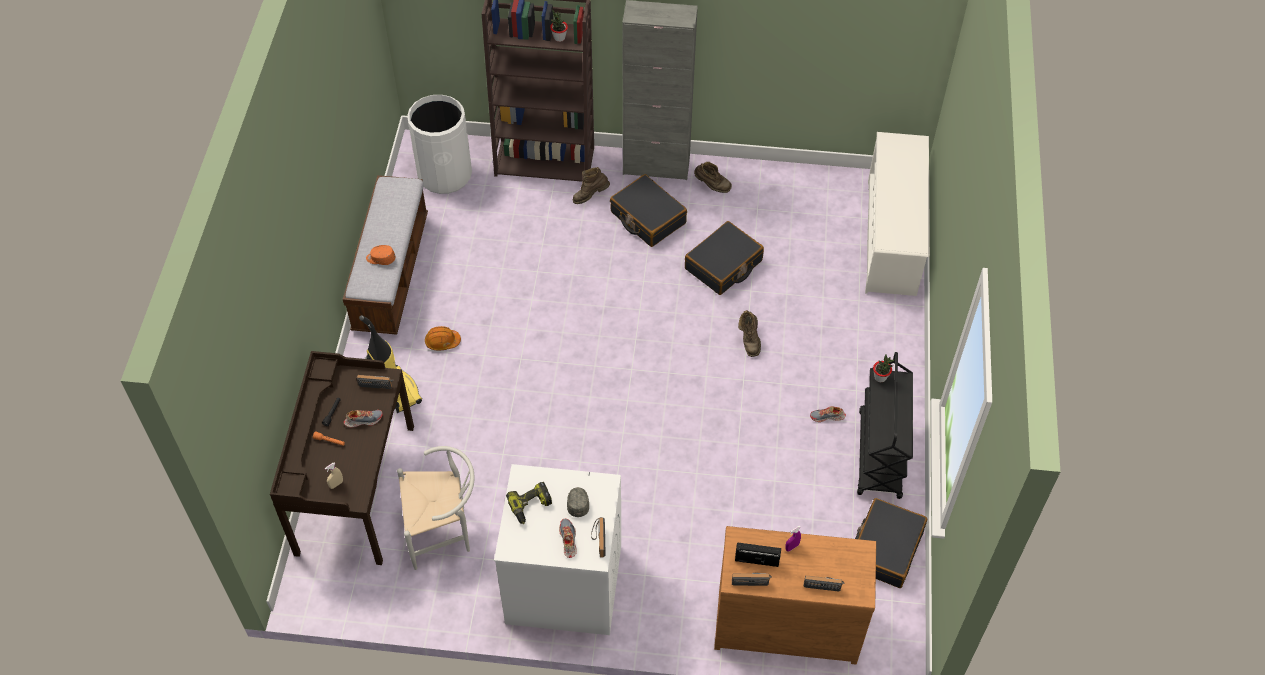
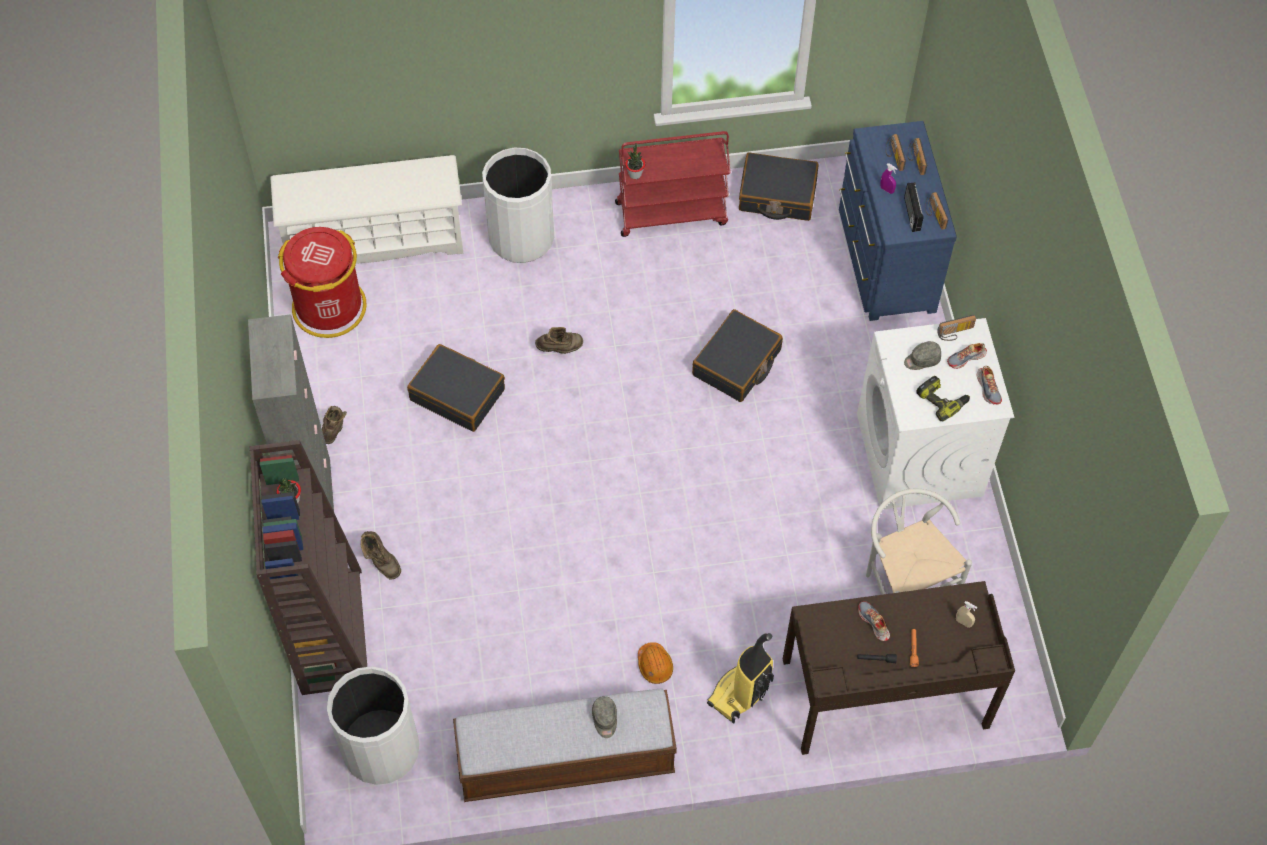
camera: 105 degrees left, 5 degrees up
radio [357,375,394,389] -> radio moved to [886,134,906,171]
orange cap [366,245,396,265] -> grey cap [592,696,617,738]
black suitcase [610,174,687,247] -> black suitcase moved to [692,309,783,402]
brown dresser [714,526,876,664] -> blue dresser [839,121,957,321]
shoe [810,406,846,422] -> shoe moved to [977,366,1002,405]
black cart [857,352,913,499] -> red cart [615,131,731,237]
none -> red trash can [278,227,367,338]
none -> white trash can [482,147,554,263]

